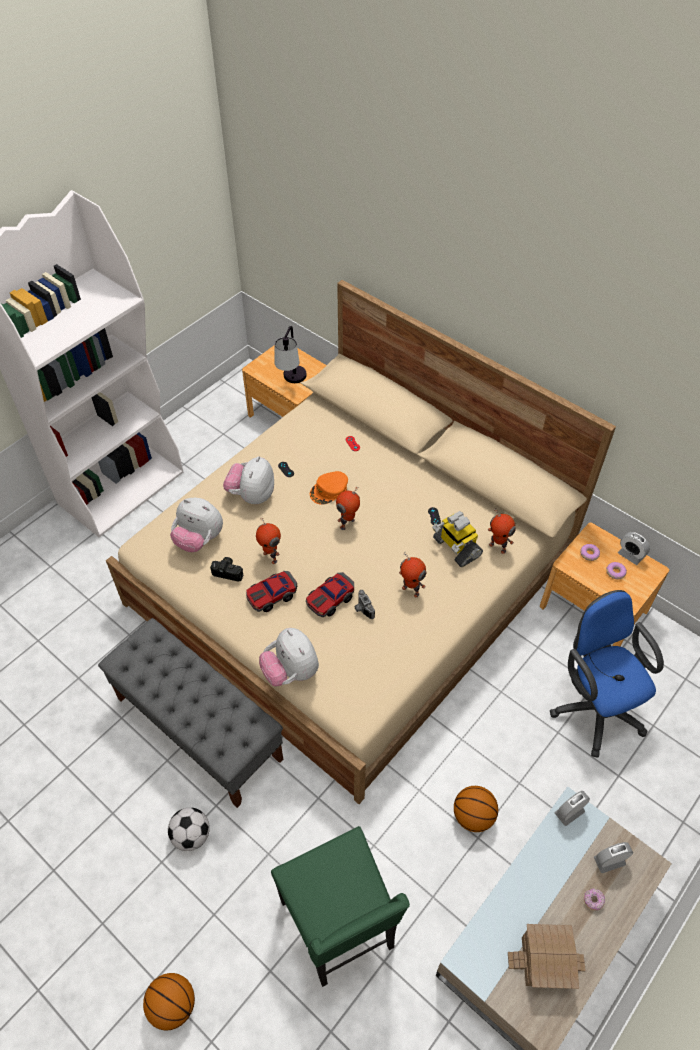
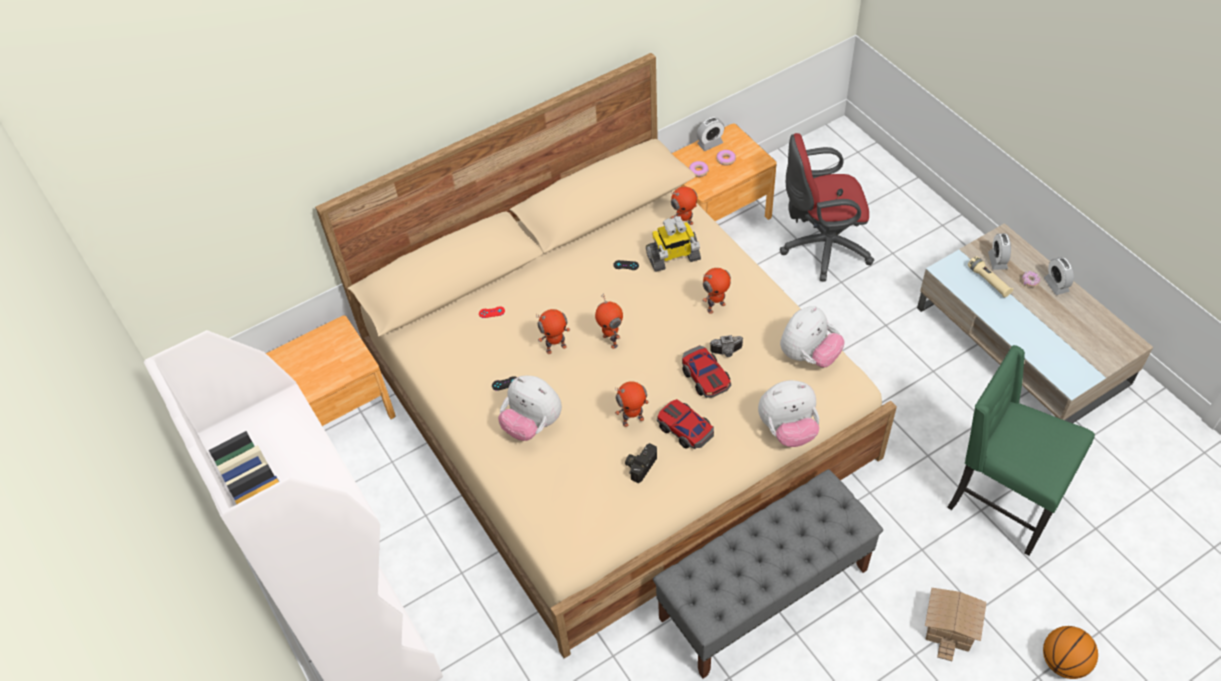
camera: 70 degrees left, 0 degrees up
football [168,807,210,851] -> none
plush toy [170,498,223,552] -> plush toy moved to [780,306,845,368]
toy car [246,571,297,612] -> toy car turned 150 degrees clockwise [657,399,714,449]
green chair [271,826,410,987] -> green chair turned 135 degrees counterclockwise [947,345,1095,556]
table lamp [274,326,307,383] -> none
orange cap [310,471,348,505] -> toy robot [536,309,570,354]
basketball [454,786,498,832] -> none
toy house [508,924,586,989] -> toy house moved to [925,588,987,661]
blue office chair [550,590,664,758] -> red office chair [780,133,874,282]
alarm clock [555,791,590,826] -> alarm clock moved to [1044,257,1074,295]
none -> beige flashlight [968,256,1013,298]

